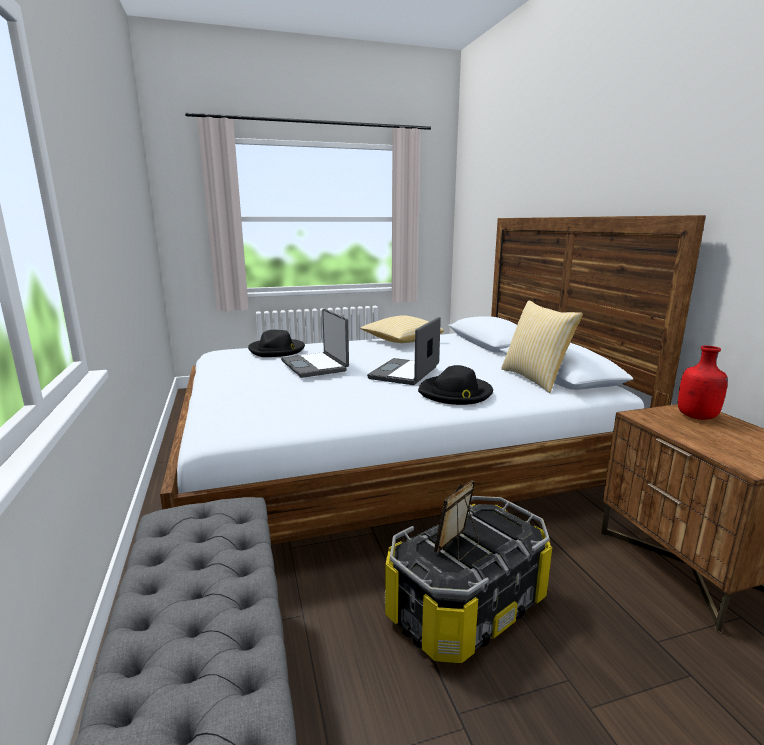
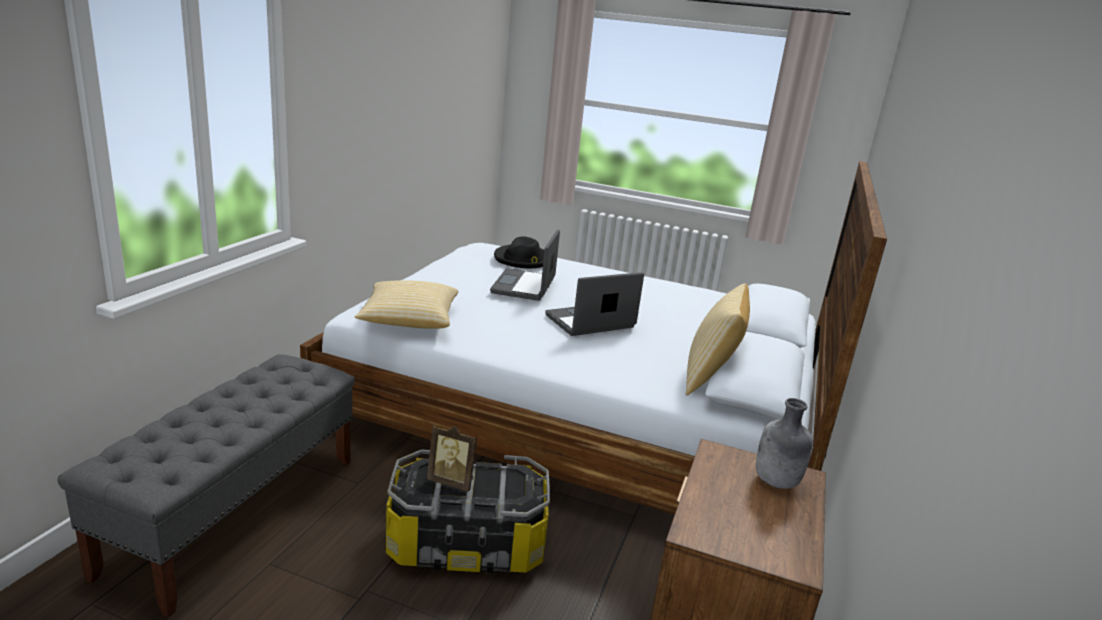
camera: 35 degrees right, 5 degrees up
pillow [360,315,444,343] -> pillow moved to [355,280,458,329]
black hat [418,365,493,405] -> none
picture frame [434,480,479,561] -> picture frame turned 150 degrees counterclockwise [427,426,477,492]
red bottle [678,346,728,420] -> grey bottle [756,398,813,489]

